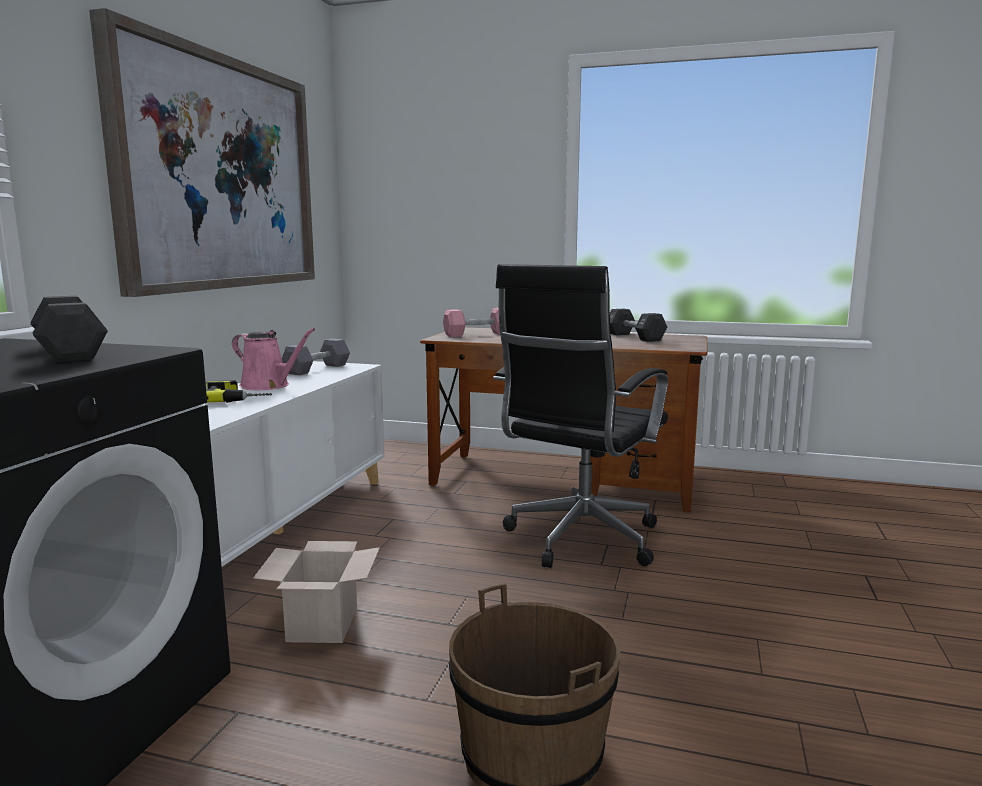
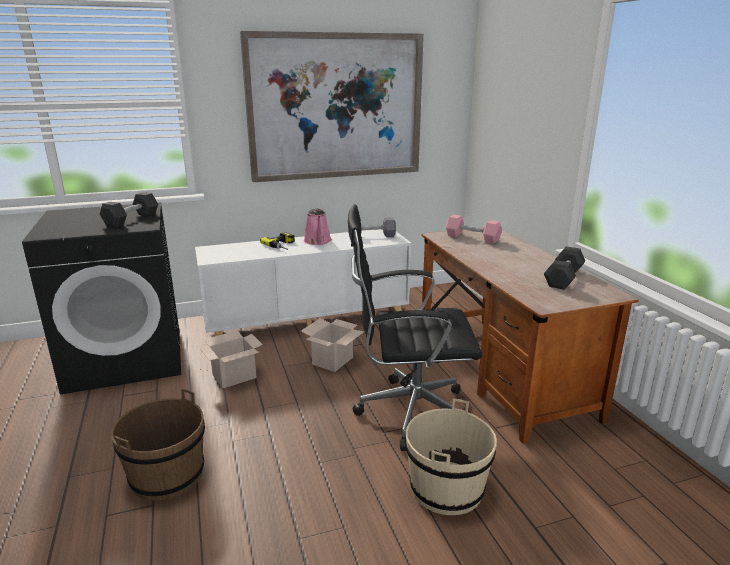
camera: 55 degrees right, 10 degrees up
none -> cardboard box [301,318,364,372]
none -> beige bucket [405,398,497,515]

